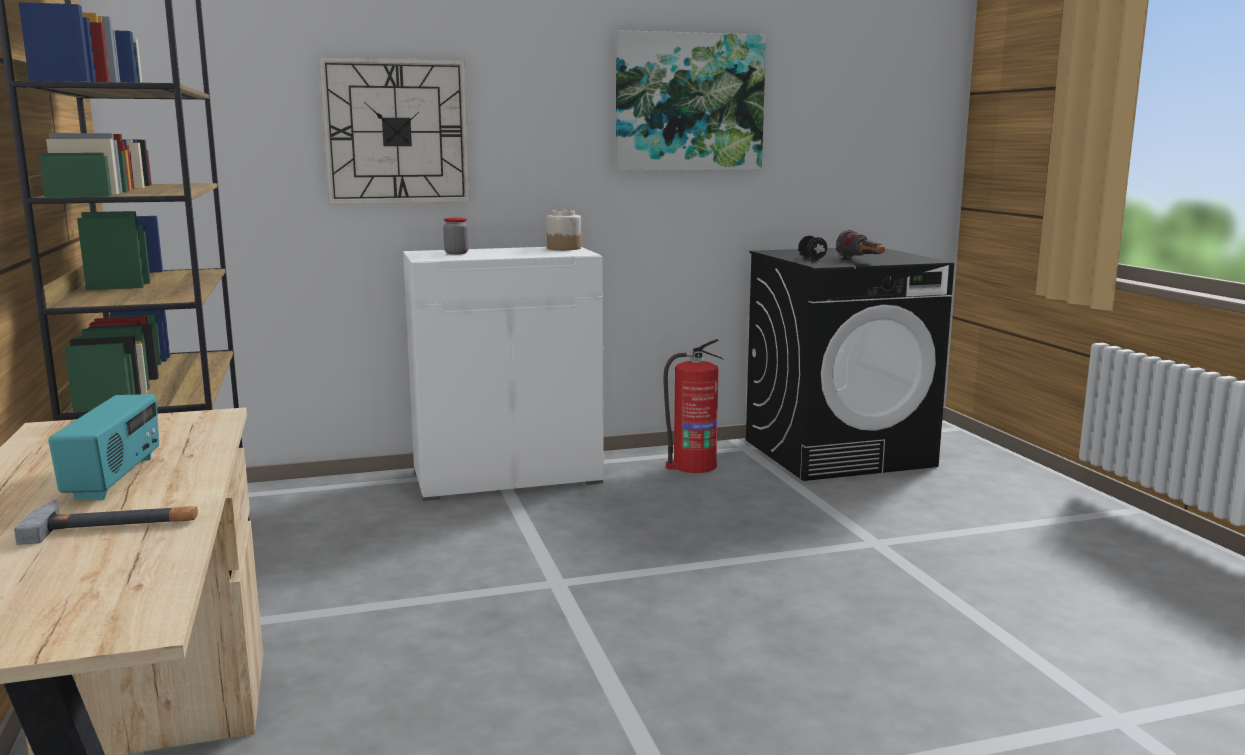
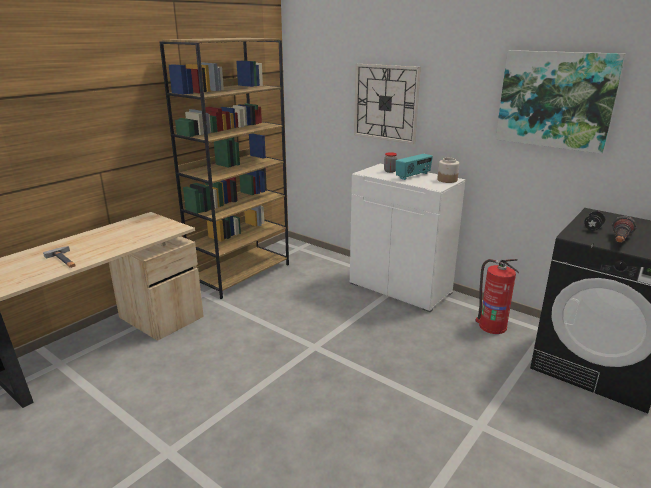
camera: 55 degrees right, 10 degrees up
radio [48,394,159,500] -> radio moved to [396,154,433,180]

